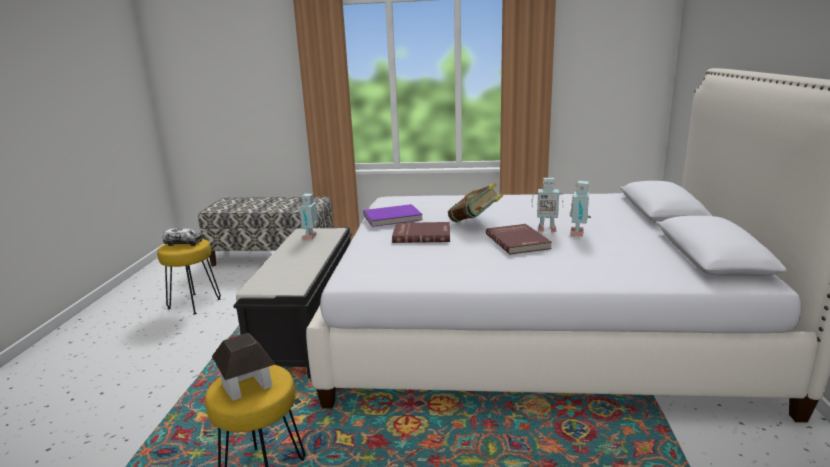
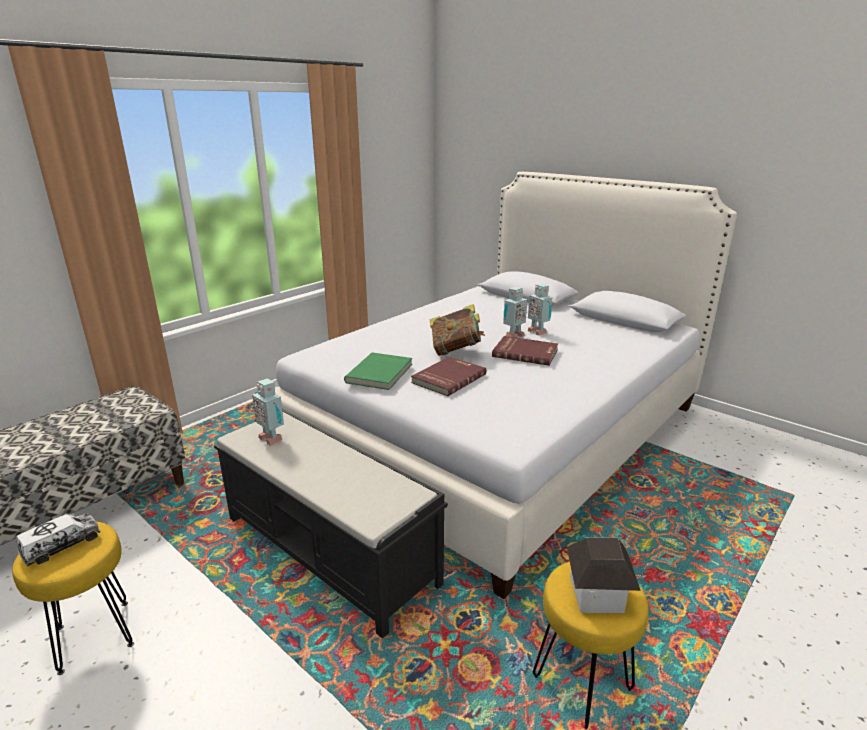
camera: 55 degrees left, 5 degrees up
purple book [363,204,423,227] -> green book [344,352,412,390]

